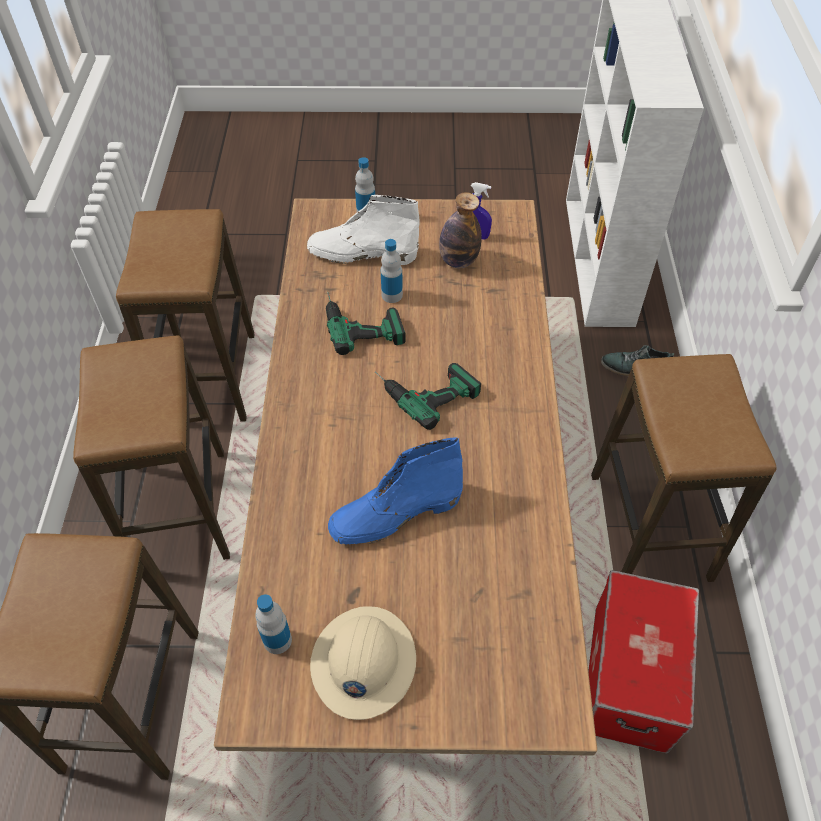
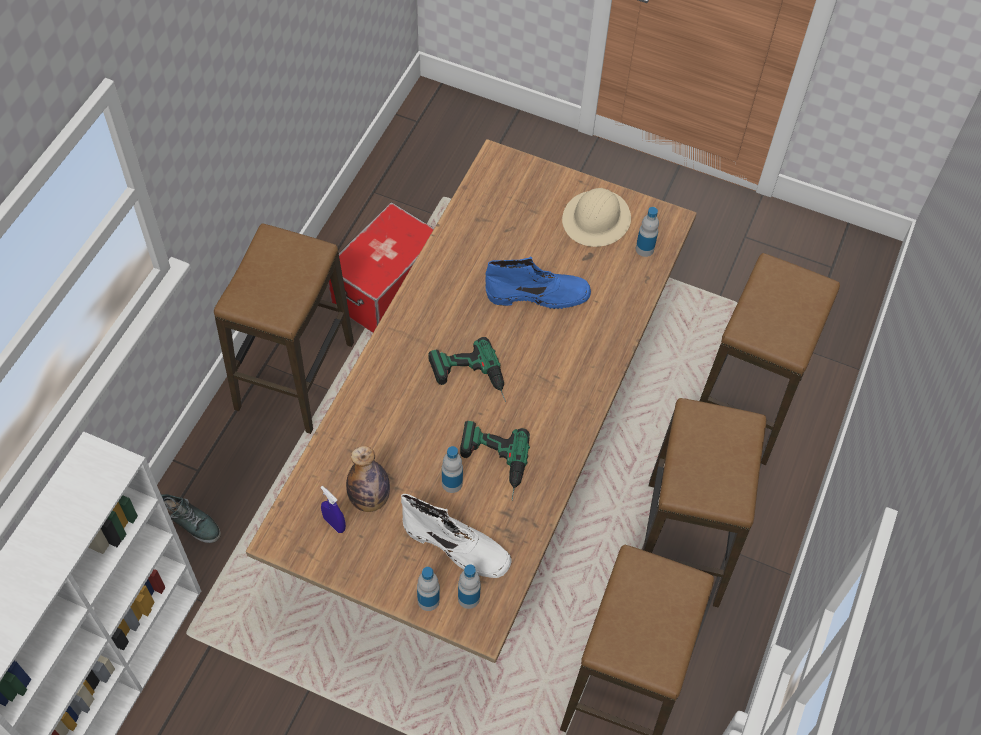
camera: 160 degrees left, 5 degrees up
none -> bottle [458,564,481,609]

